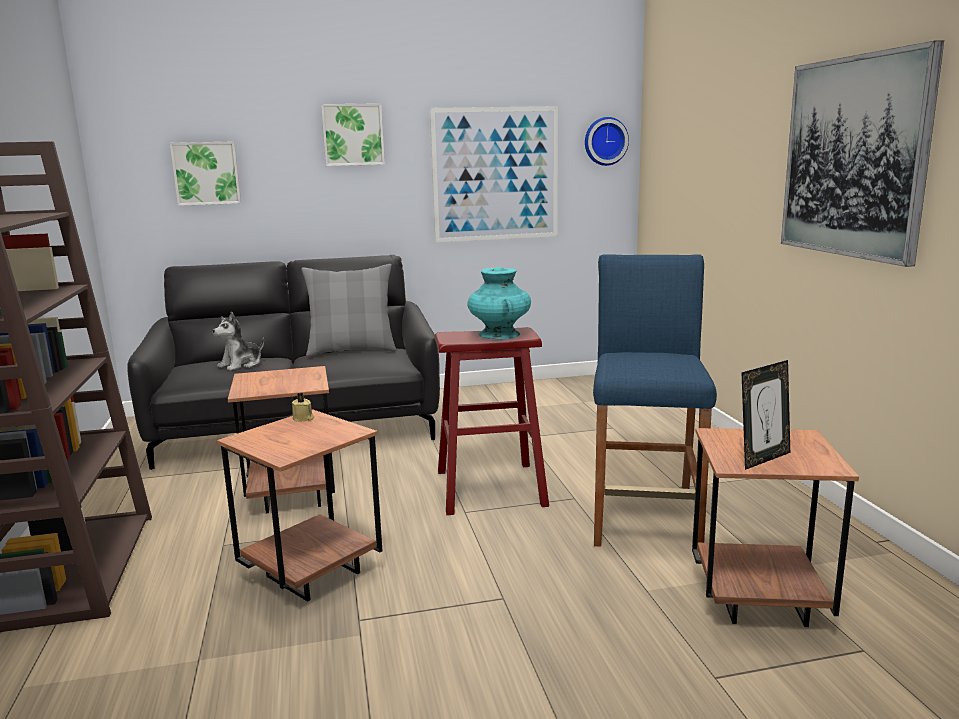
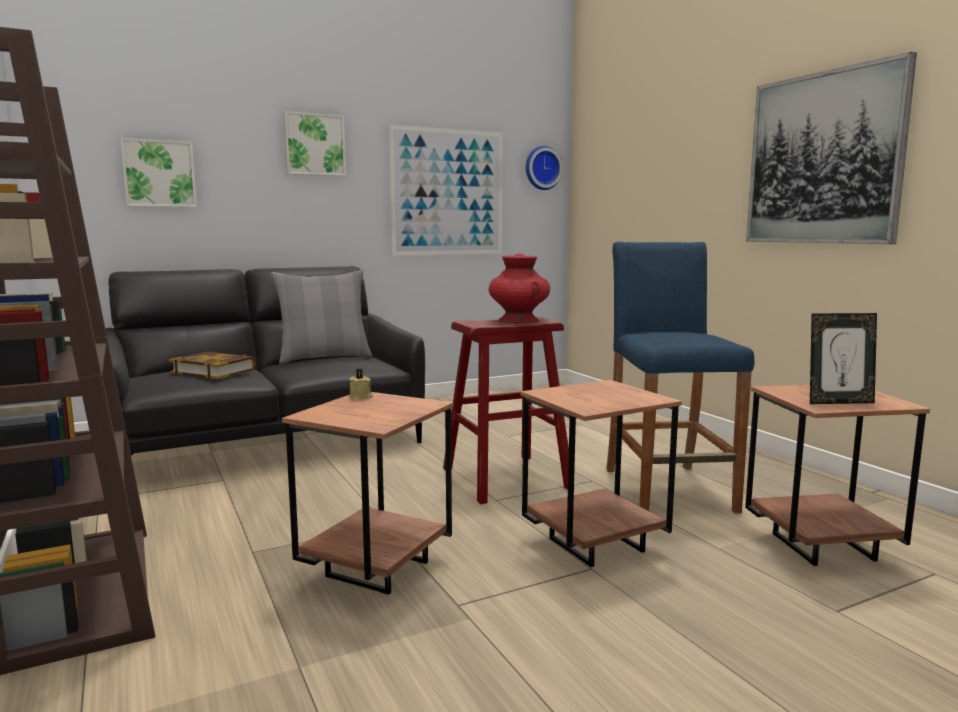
camera: 15 degrees left, 5 degrees down
plush toy [212,312,264,371] -> book [169,352,256,379]
brown side table [228,366,335,514] -> brown side table moved to [521,380,682,567]
turquoise vase [467,267,531,339] -> red vase [489,254,550,323]
picture frame [742,360,790,470] -> picture frame turned 45 degrees clockwise [810,313,877,404]

